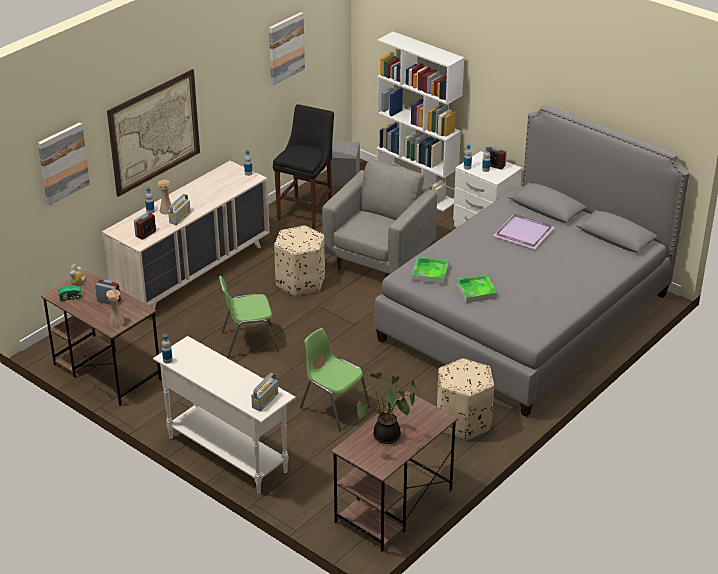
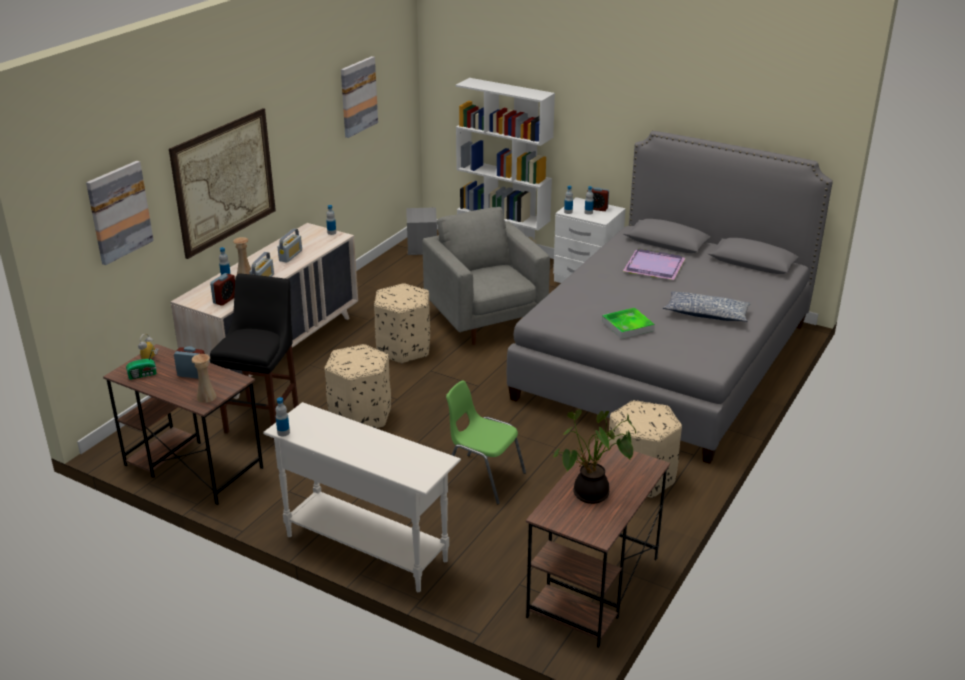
camera: 10 degrees left, 5 degrees down
green chair [219,276,279,358] -> beige ottoman [325,344,391,428]
radio [251,373,278,411] -> radio moved to [278,229,302,263]
black stool [273,104,334,229] -> black stool moved to [210,273,298,440]
grey armchair [322,159,437,277] -> grey armchair turned 45 degrees counterclockwise [422,207,550,345]
tray [412,257,449,284] -> none
none -> pillow [663,291,751,322]

